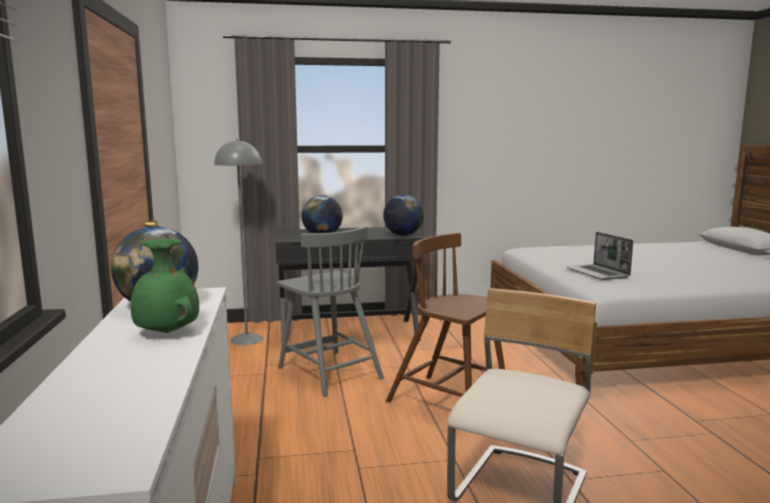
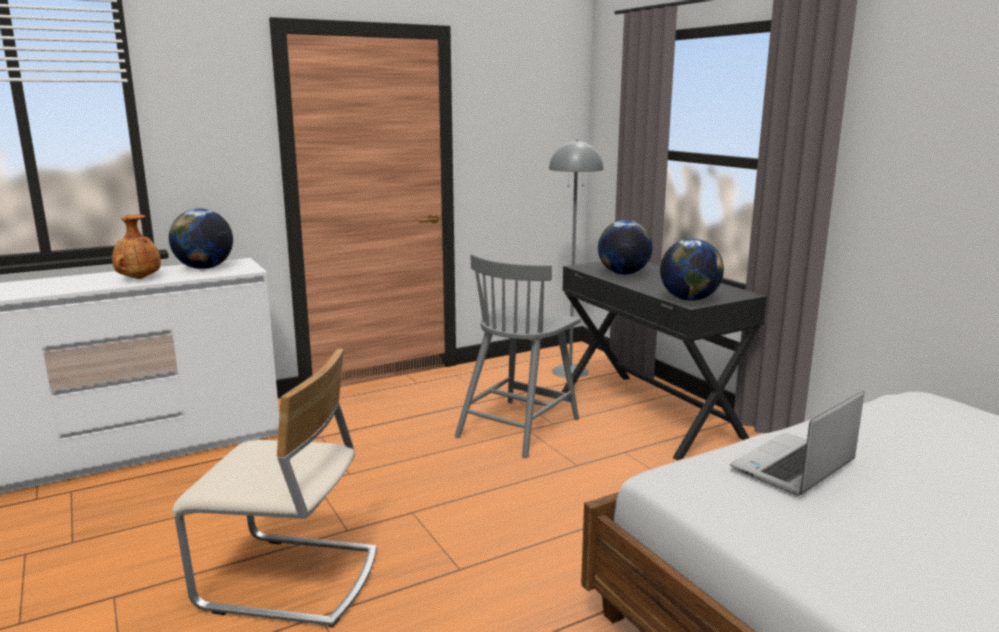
camera: 70 degrees right, 5 degrees up
green vase [130,239,199,333] -> brown vase [112,214,161,279]
brown chair [386,233,505,402] -> none

